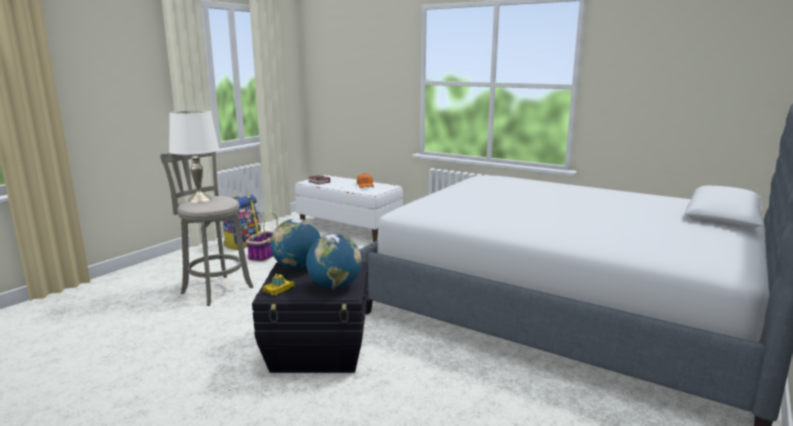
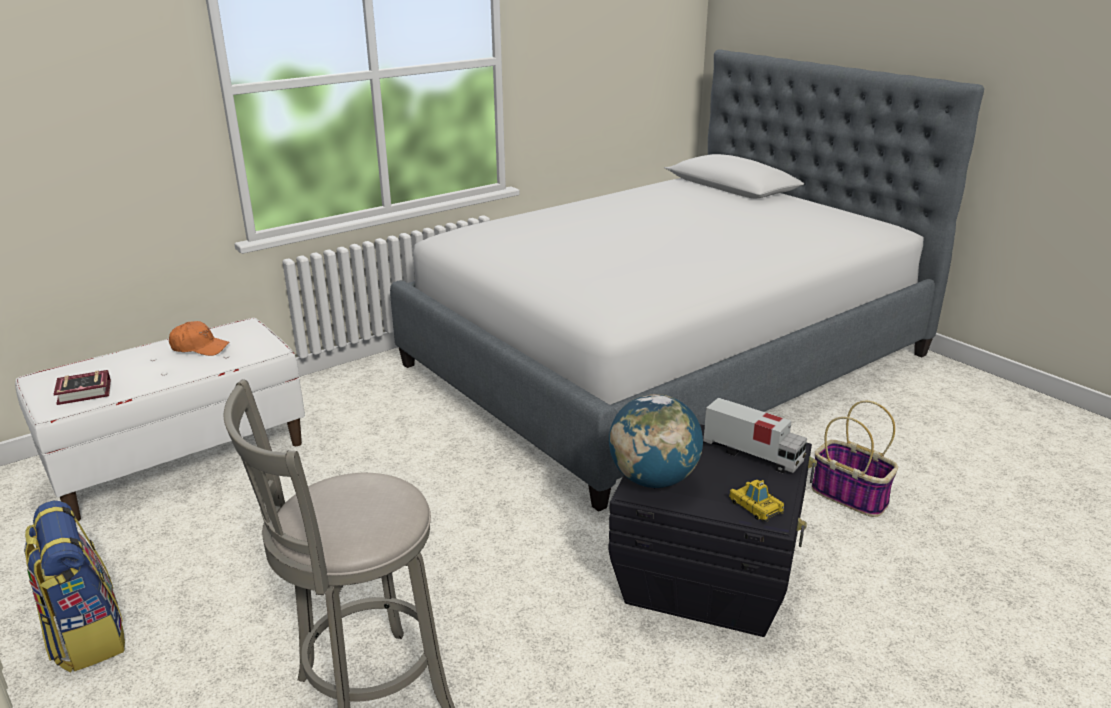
camera: 70 degrees left, 10 degrees up
white table lamp [169,110,219,203] -> none
basket [246,211,278,262] -> basket moved to [811,401,898,517]
globe [306,234,362,289] -> toy truck [704,397,807,474]

